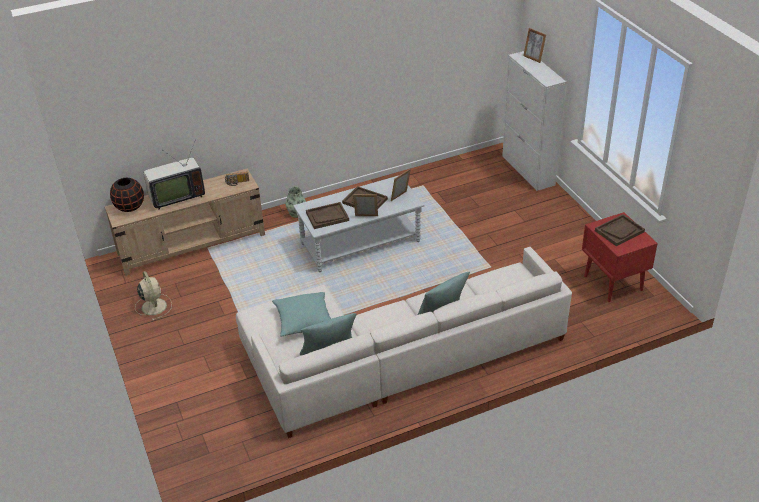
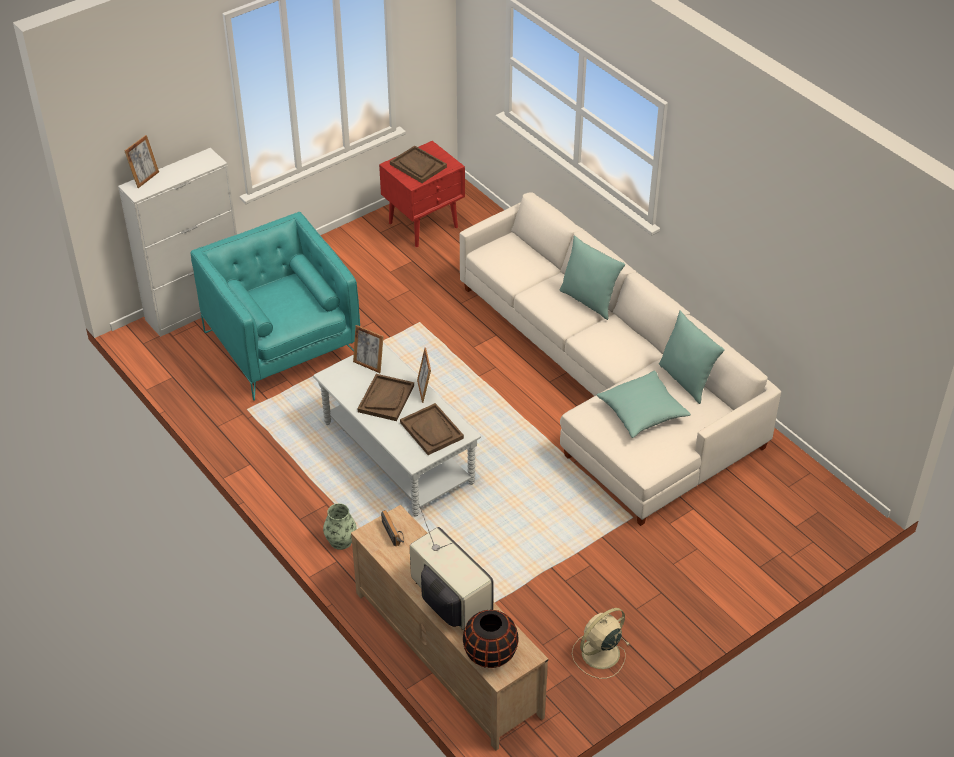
camera: 105 degrees left, 5 degrees up
none -> turquoise armchair [191,212,360,401]

